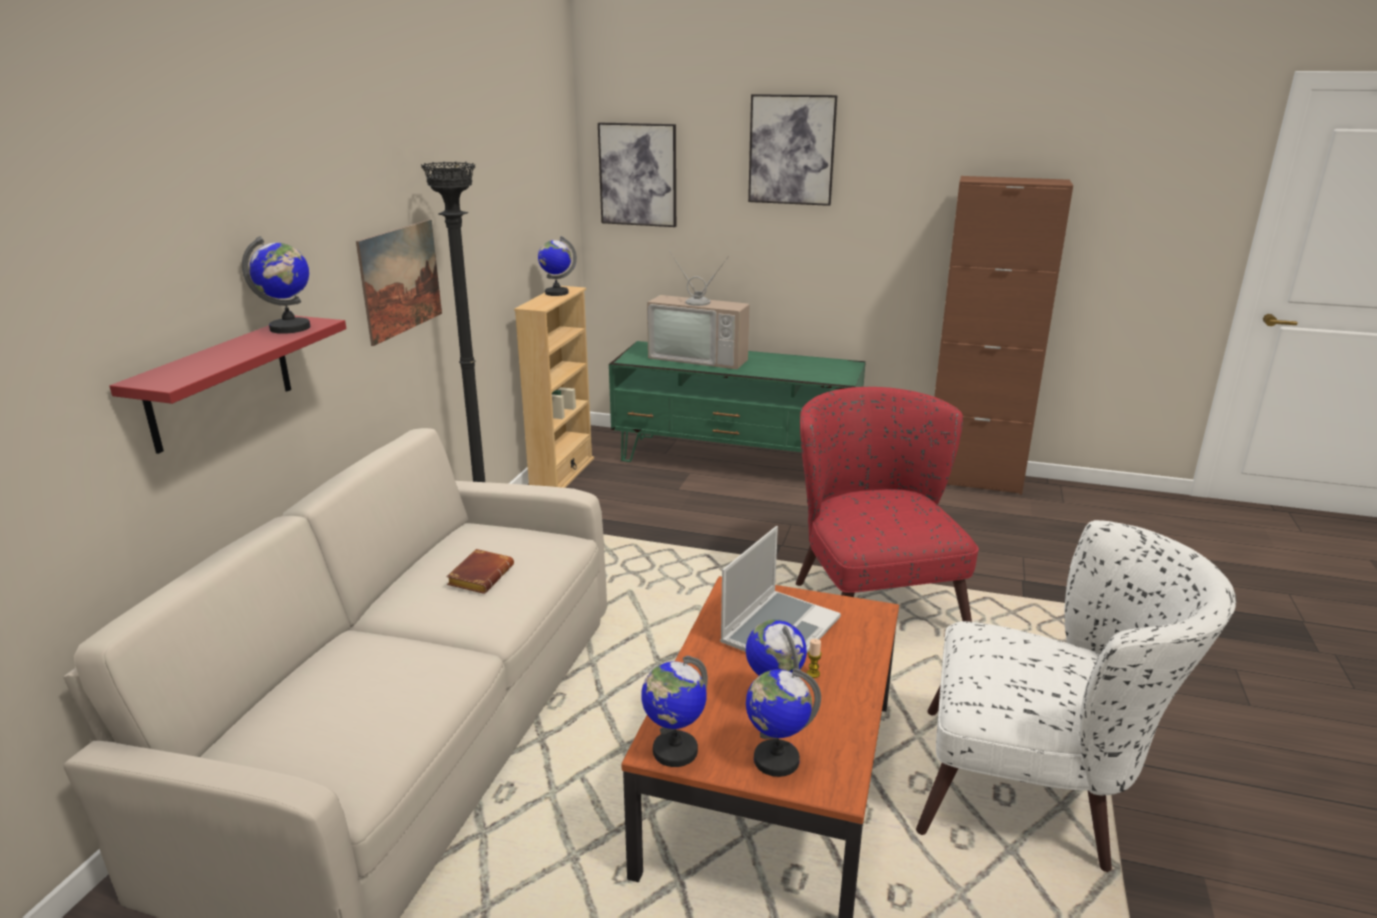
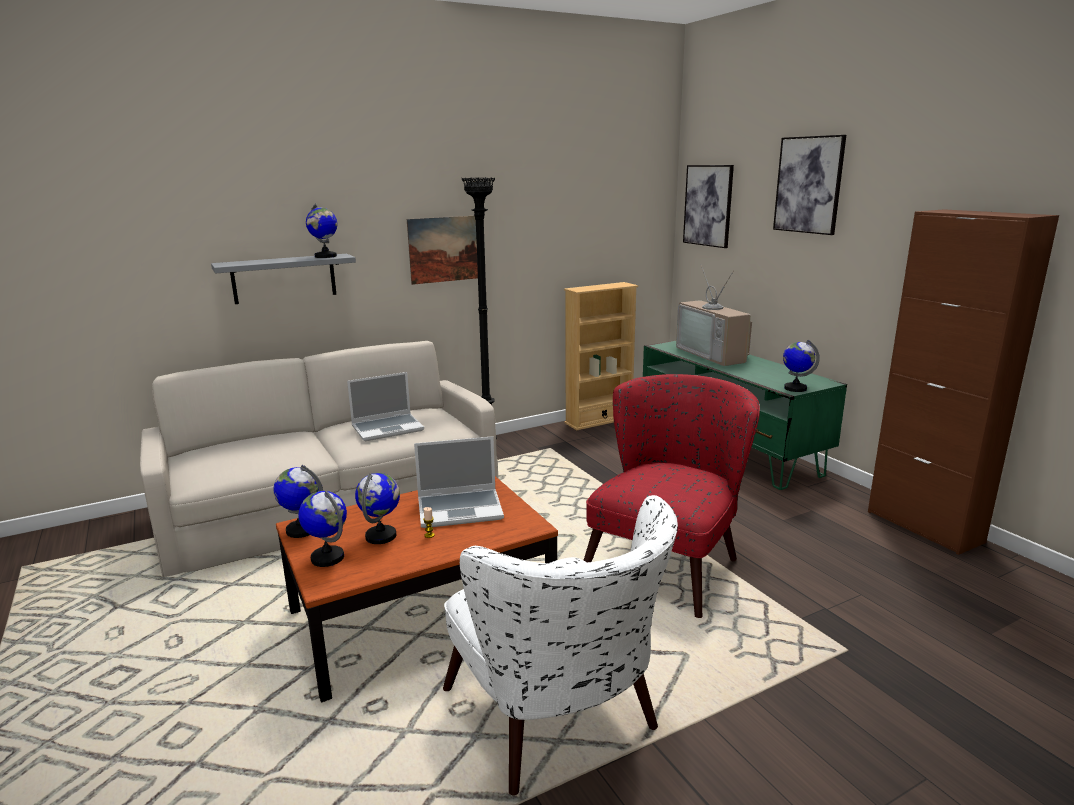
camera: 45 degrees right, 5 degrees down
red shelf [109,316,346,454] -> grey shelf [211,254,356,304]
brown book [446,549,514,594] -> laptop [347,372,424,441]
globe [538,236,577,296] -> globe moved to [783,340,820,392]

